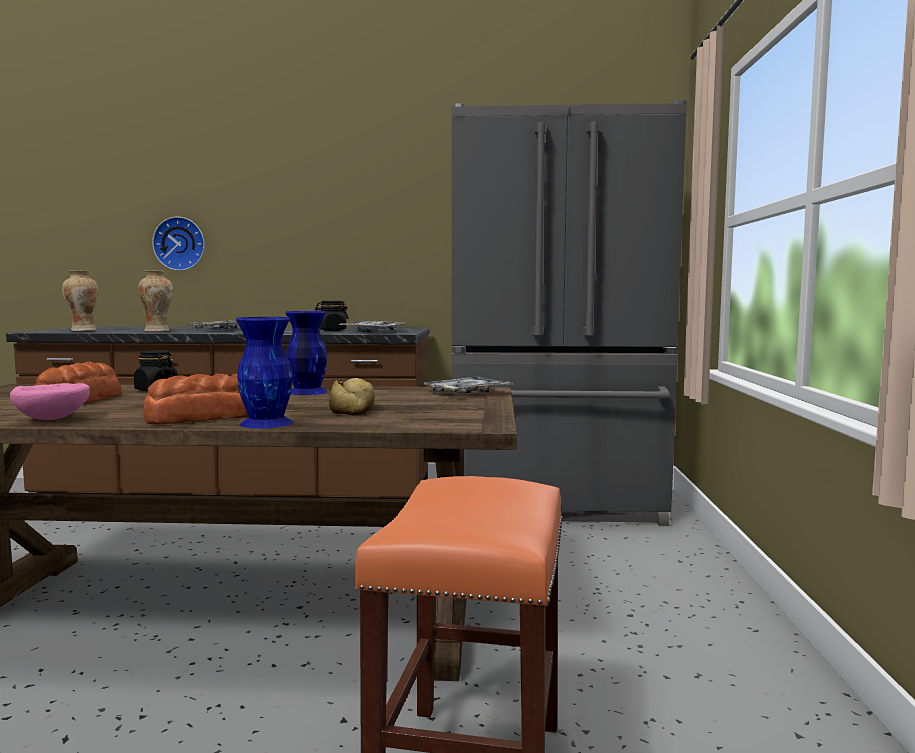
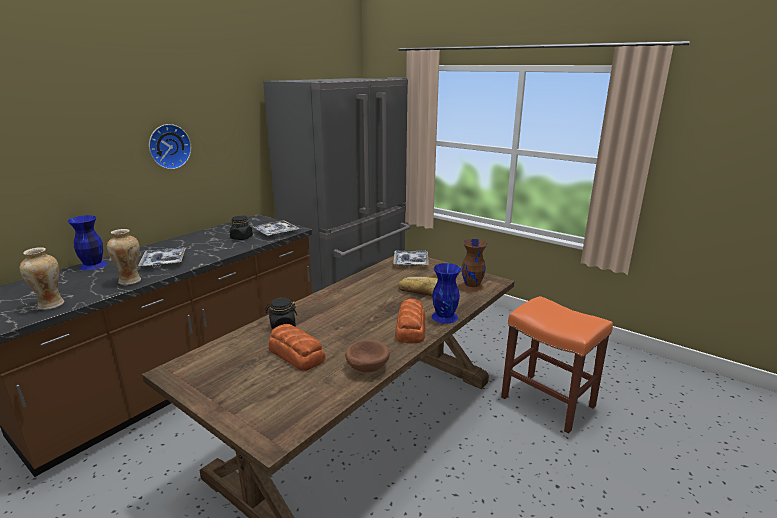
camera: 55 degrees left, 15 degrees up
pink bowl [10,383,90,420] -> brown bowl [345,339,390,372]
wall clock [152,217,205,271] -> wall clock moved to [149,124,191,169]
blue vase [285,311,328,395] -> blue vase moved to [68,215,107,270]
none -> brown vase [461,239,487,292]

